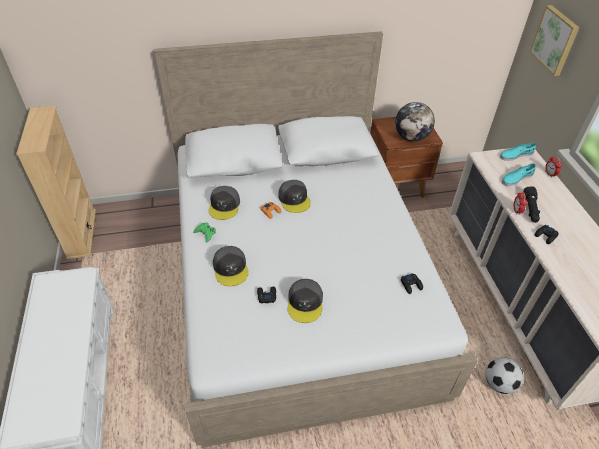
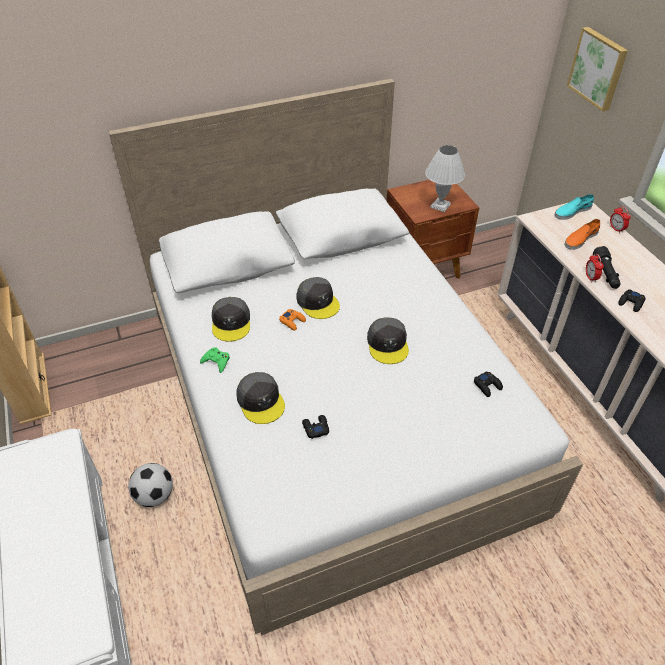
camera: 10 degrees left, 0 degrees up
grey cap [288,279,323,323] -> grey cap moved to [367,317,409,364]
globe [395,102,435,142] -> white table lamp [425,145,465,212]
football [486,357,523,394] -> football moved to [128,463,173,507]
turquoise shoe [502,163,536,186] -> orange shoe [564,219,600,250]

